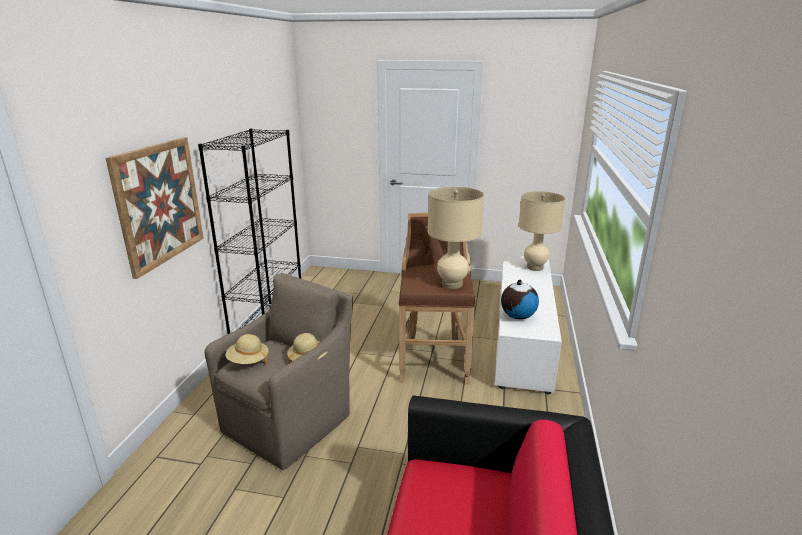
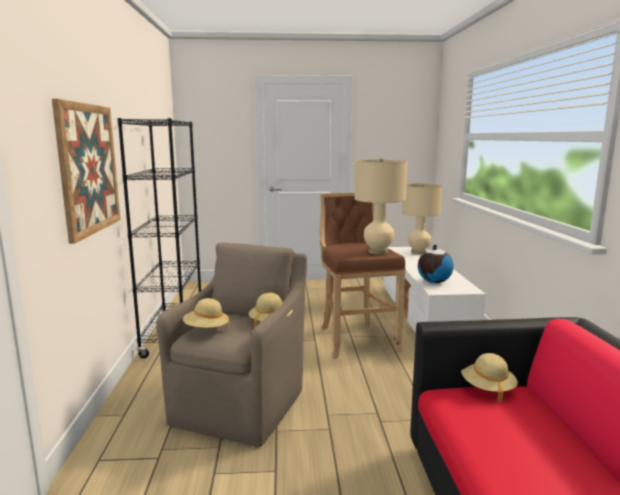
camera: 15 degrees left, 10 degrees down
none -> beige hat [461,353,518,403]

